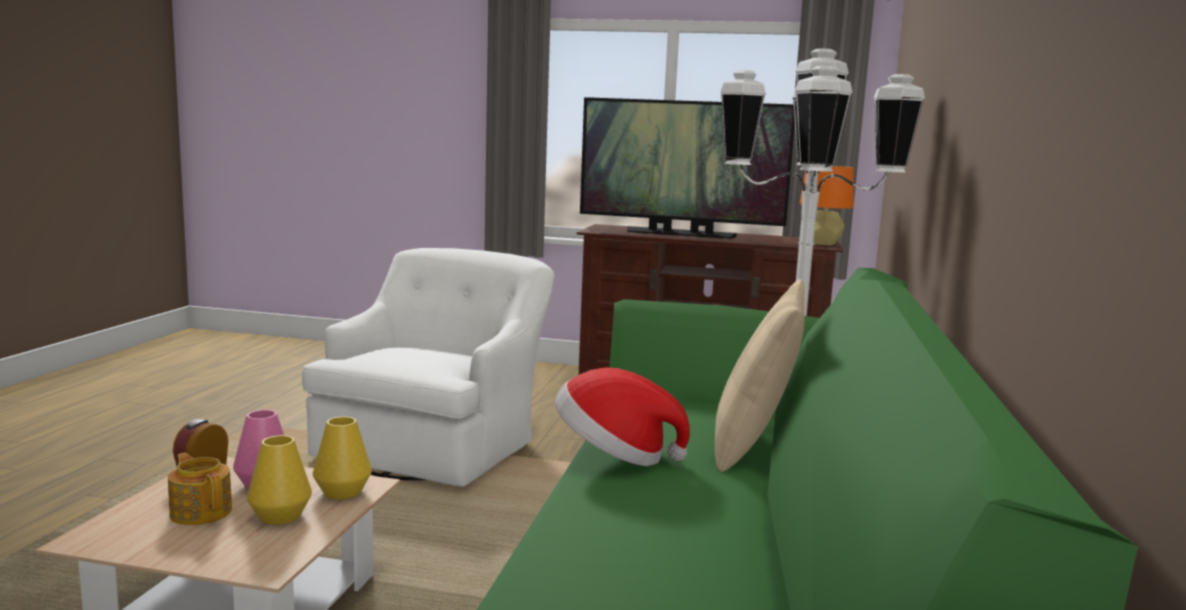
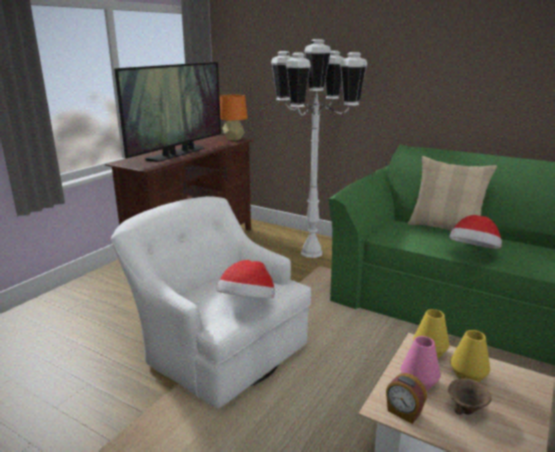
camera: 70 degrees left, 10 degrees up
teapot [168,453,232,525] -> brown bowl [448,379,491,415]
none -> hat [217,260,275,298]

